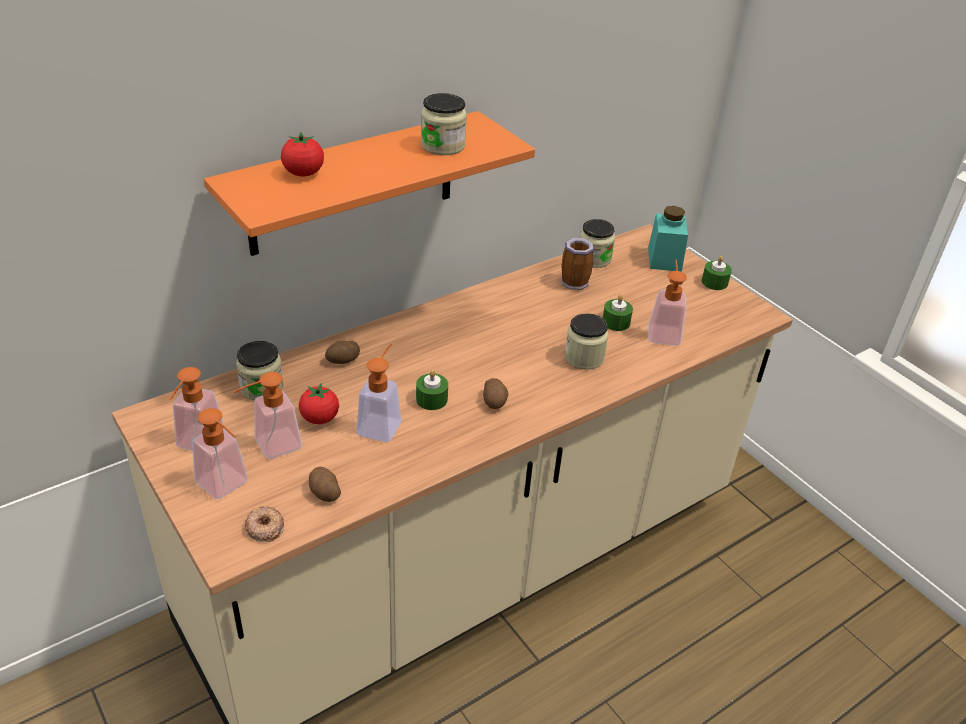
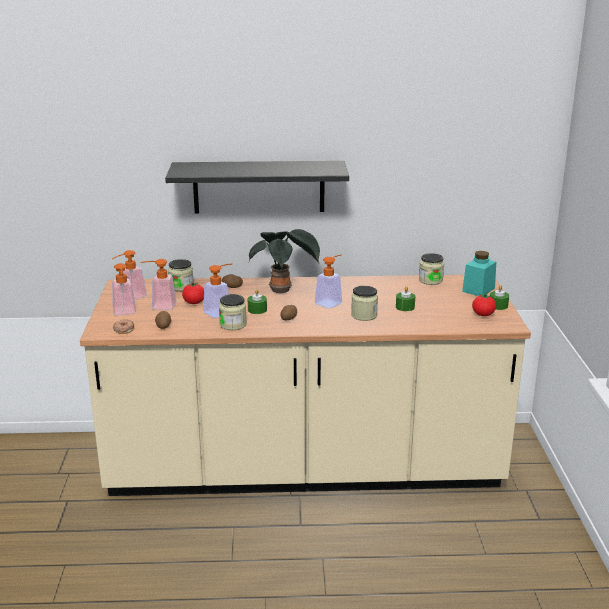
camera: 35 degrees right, 15 degrees down
orange shelf [204,111,535,256] -> black shelf [165,161,349,213]
tomato [281,132,324,177] -> tomato moved to [472,293,496,316]
jar [421,93,467,155] -> jar moved to [219,294,247,330]
mug [561,238,594,290] -> none
soap dispenser [648,260,687,346] -> soap dispenser moved to [315,255,342,308]
none -> potted plant [249,229,320,293]

